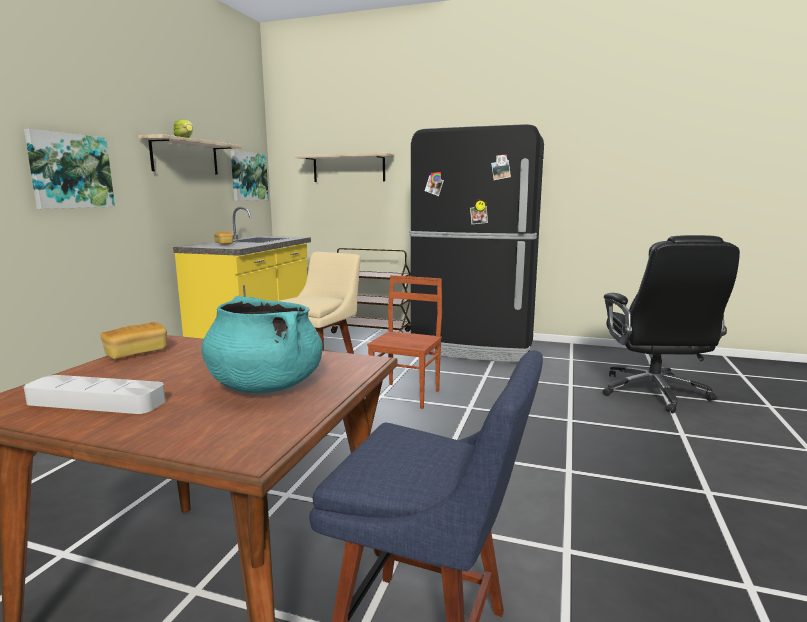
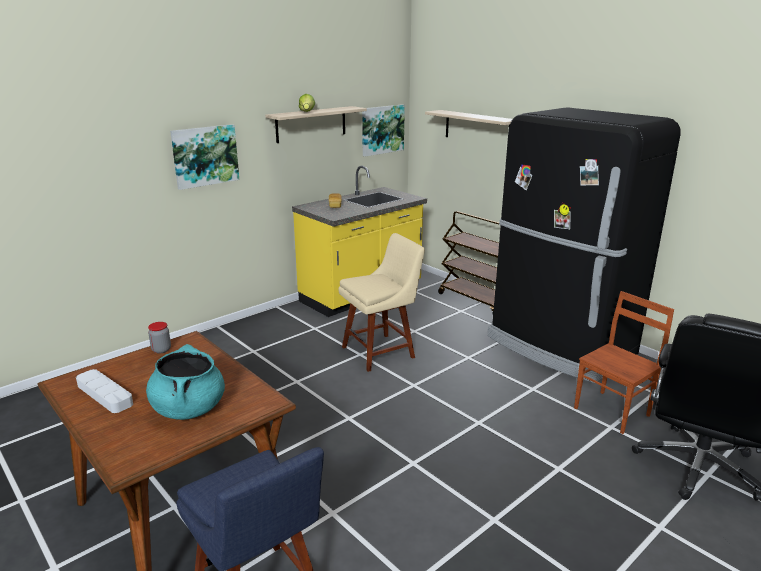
camera: 30 degrees right, 10 degrees up
bread [101,322,167,359] -> jar [148,322,171,353]
brown chair [367,275,442,409] -> brown chair moved to [574,291,674,434]

